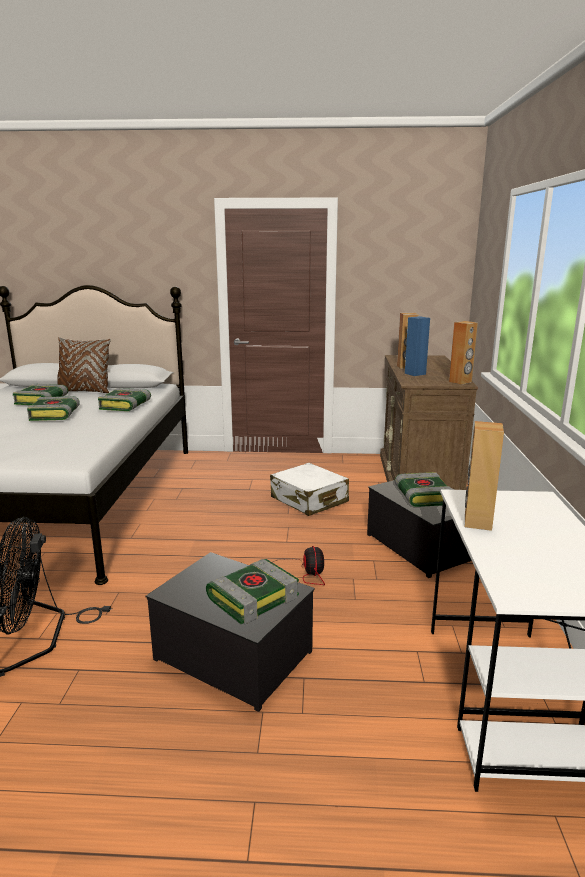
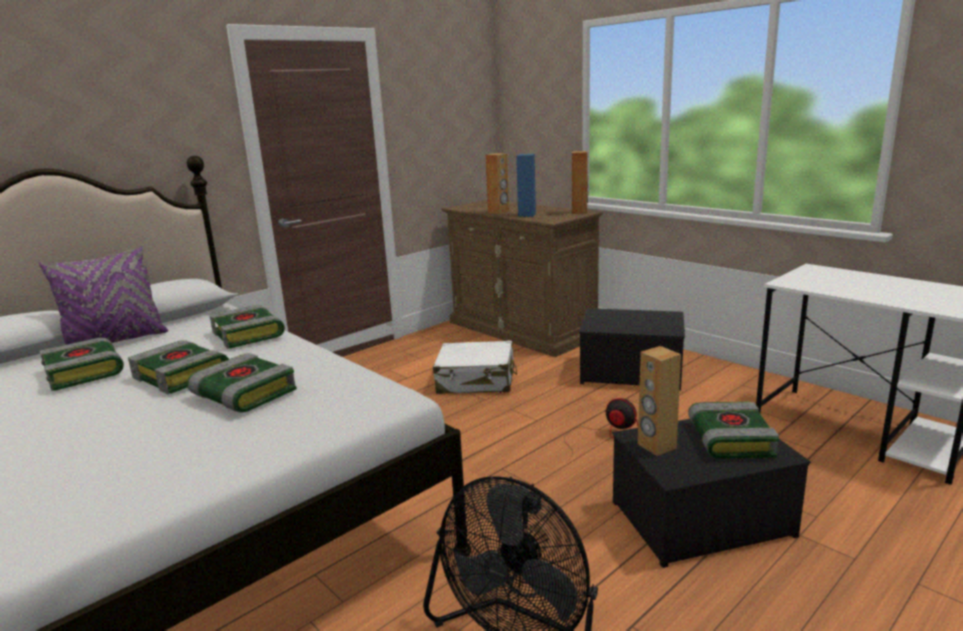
camera: 45 degrees left, 0 degrees up
brown pillow [57,337,111,393] -> purple pillow [39,247,168,345]
book [395,472,452,507] -> book moved to [187,353,297,412]
brown speaker [465,421,504,531] -> brown speaker moved to [638,346,681,456]

